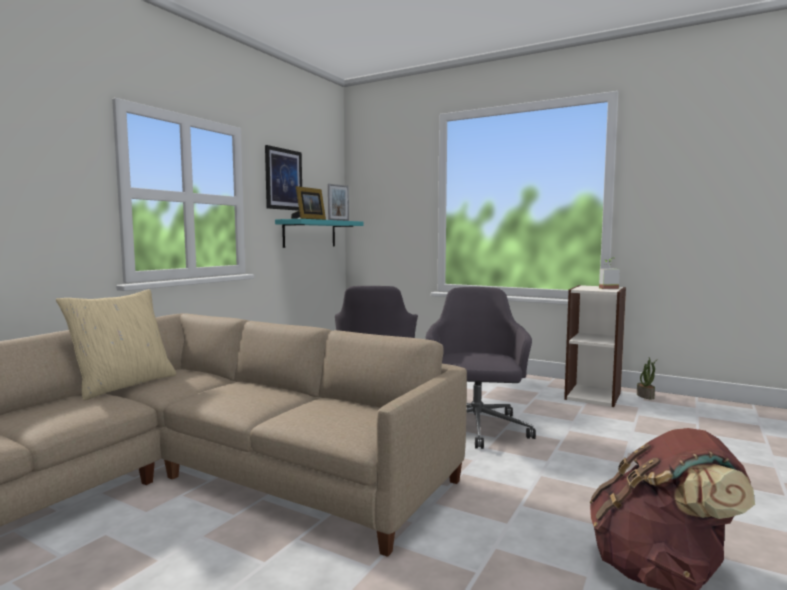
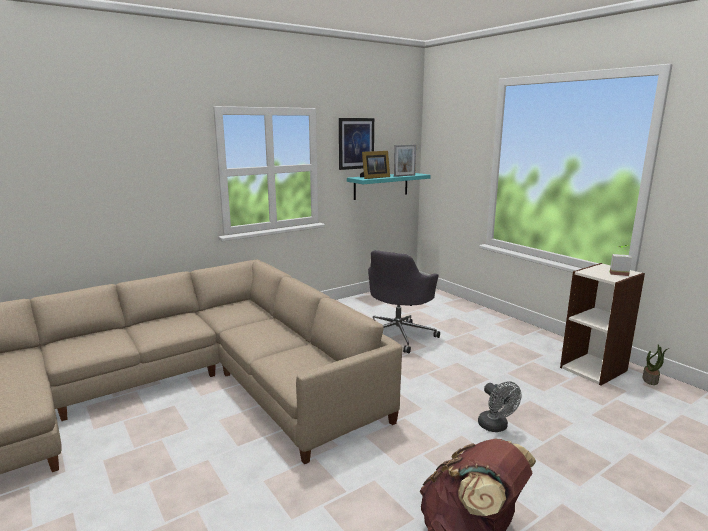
camera: 25 degrees right, 10 degrees up
beige pillow [56,289,176,401] -> none
grey office chair [426,287,536,449] -> none
none -> grey fan [478,381,521,432]

